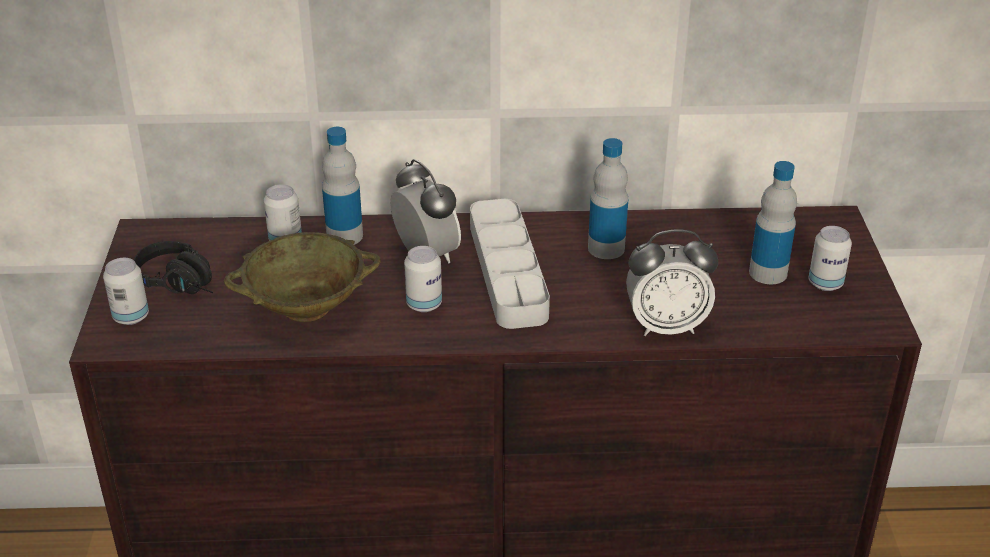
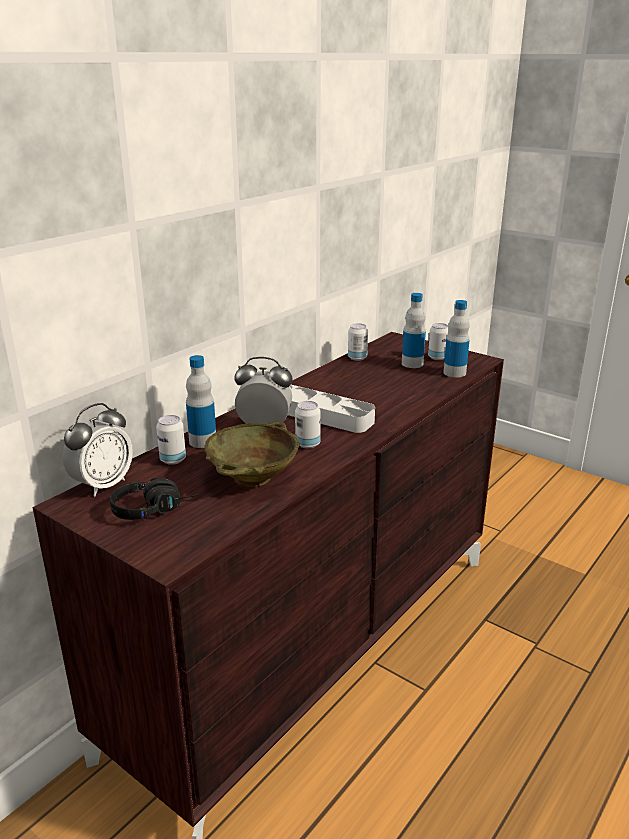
camera: 50 degrees left, 10 degrees down
can [103,258,149,325] -> can moved to [348,323,368,361]
bottle [588,138,628,259] -> bottle moved to [444,300,470,377]
alarm clock [626,229,718,336] -> alarm clock moved to [62,403,133,496]

